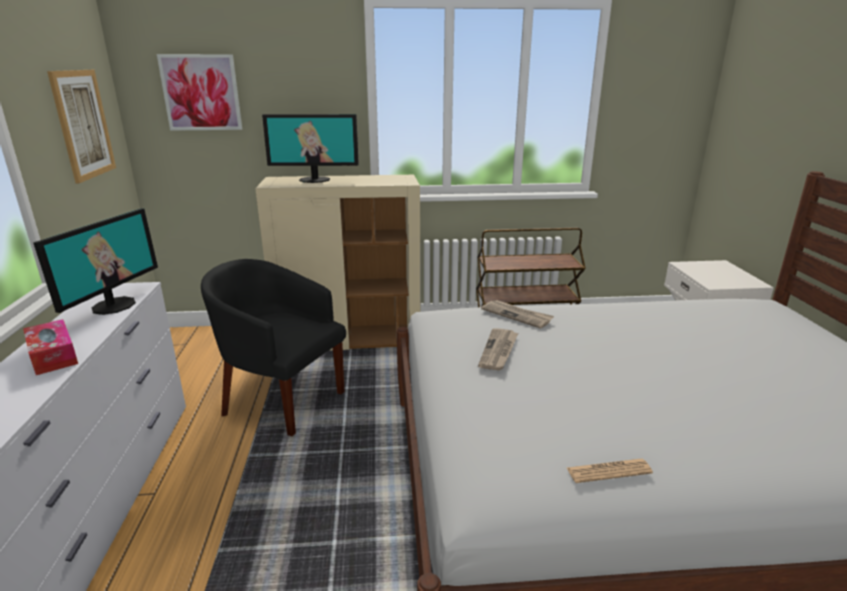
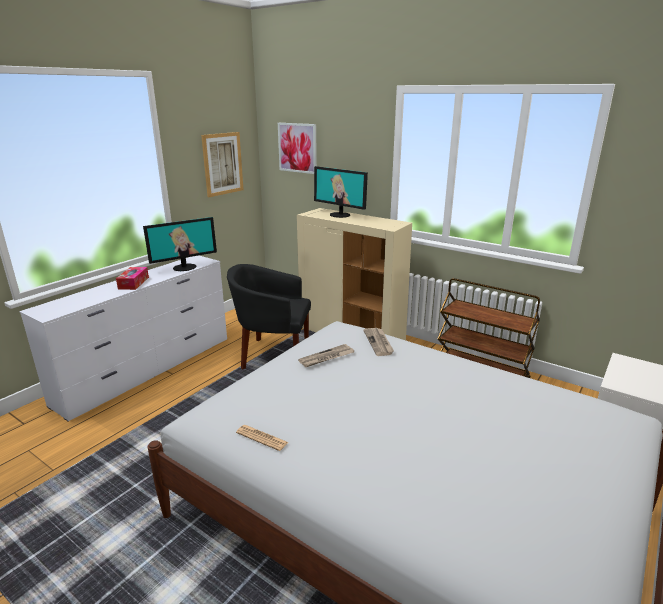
camera: 40 degrees right, 0 degrees up
black armchair [201,259,346,436] -> black armchair turned 60 degrees counterclockwise [227,264,311,370]

